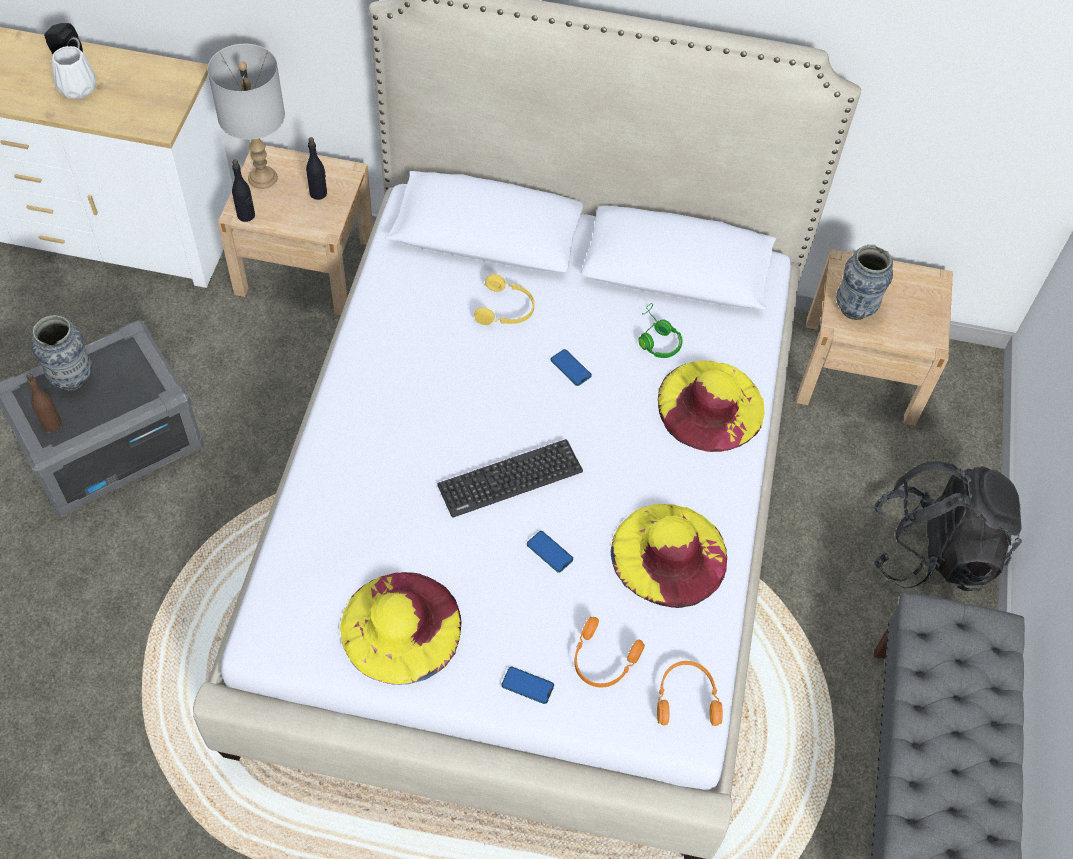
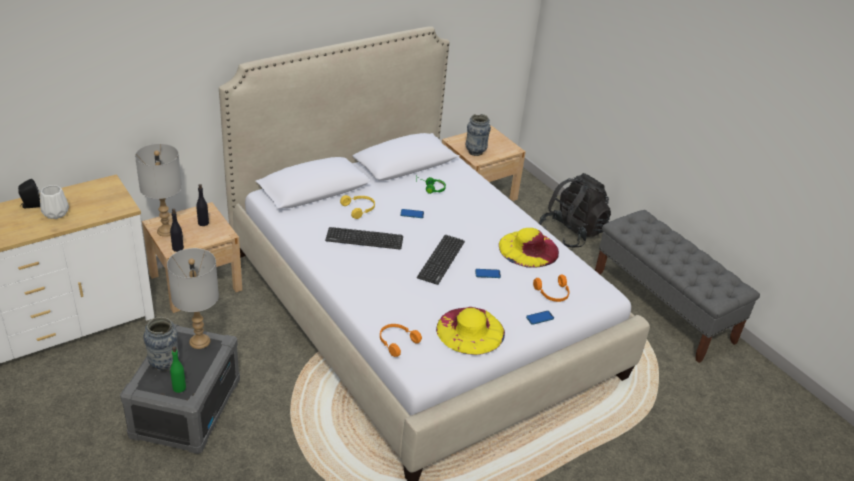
camera: 45 degrees left, 20 degrees down
brown bottle [26,374,62,432] -> green bottle [170,347,186,393]
orange headphones [657,661,723,726] -> orange headphones moved to [380,324,422,357]
yellow hat [658,360,765,452] -> none
none -> grey table lamp [167,248,219,349]
none -> keyboard [325,227,403,250]

